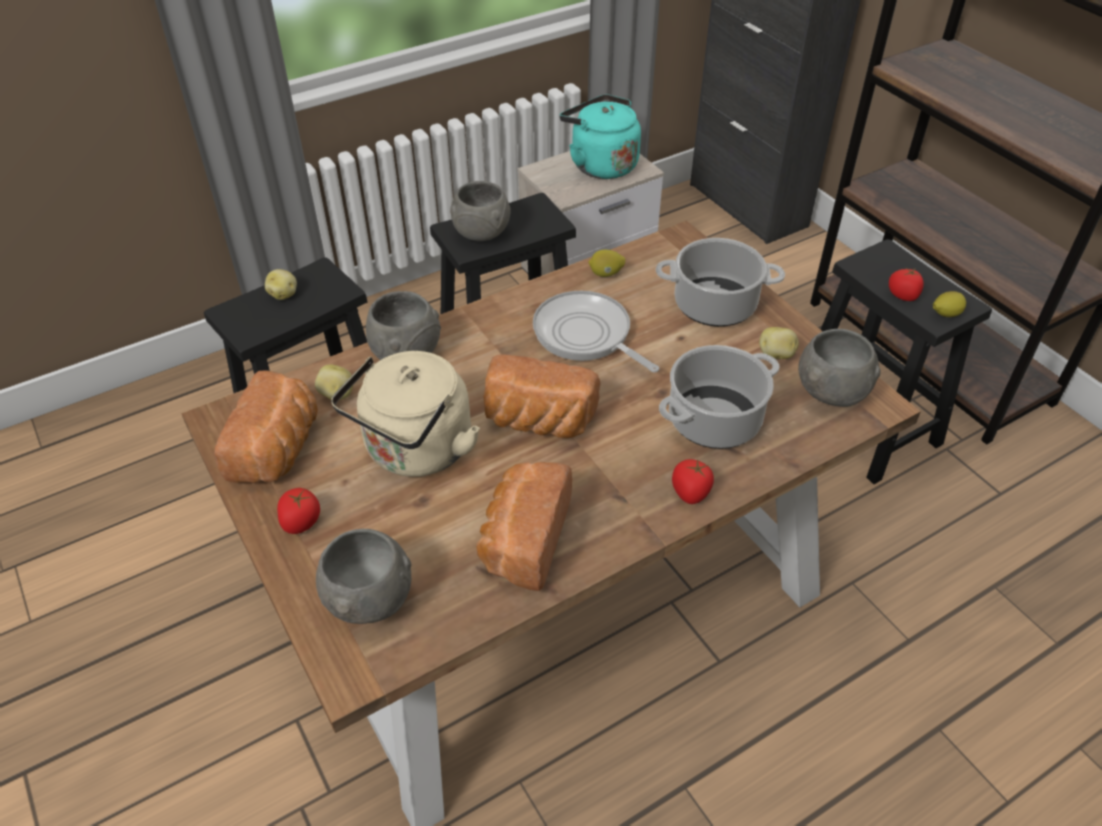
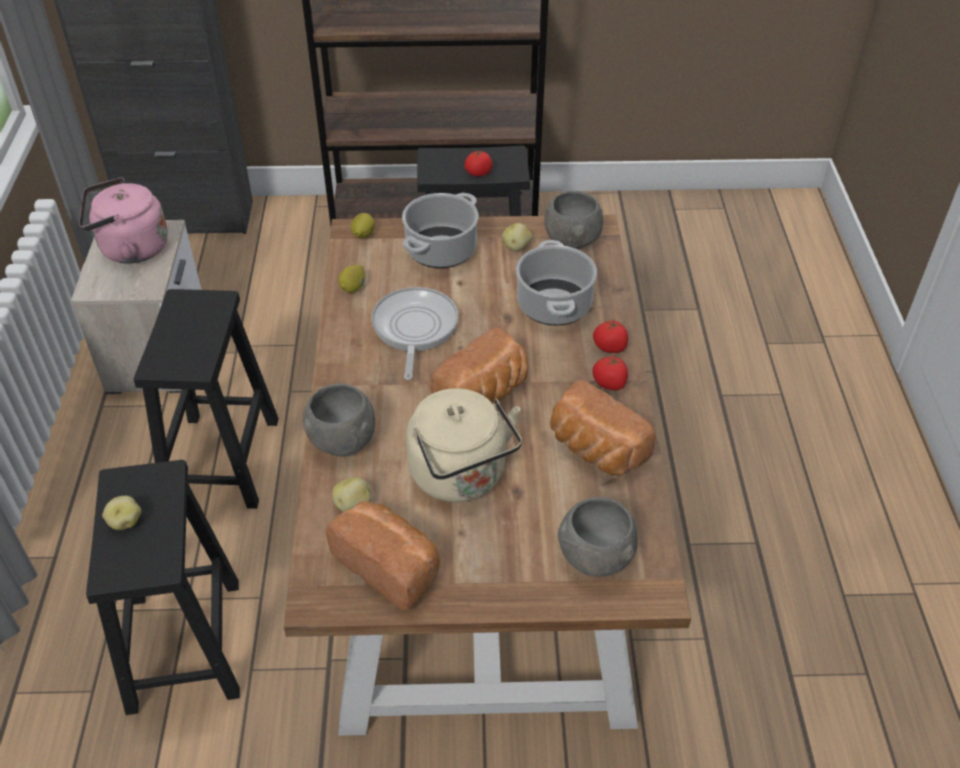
camera: 60 degrees left, 0 degrees up
tomato [277,488,320,534] -> tomato moved to [593,356,628,390]
grey bowl [450,181,511,241] -> none
frying pan [533,291,659,373] -> frying pan turned 105 degrees clockwise [372,287,458,380]
turquoise kettle [560,94,641,179] -> pink kettle [79,177,168,264]
lemon [933,291,967,317] -> lemon moved to [351,213,375,238]

